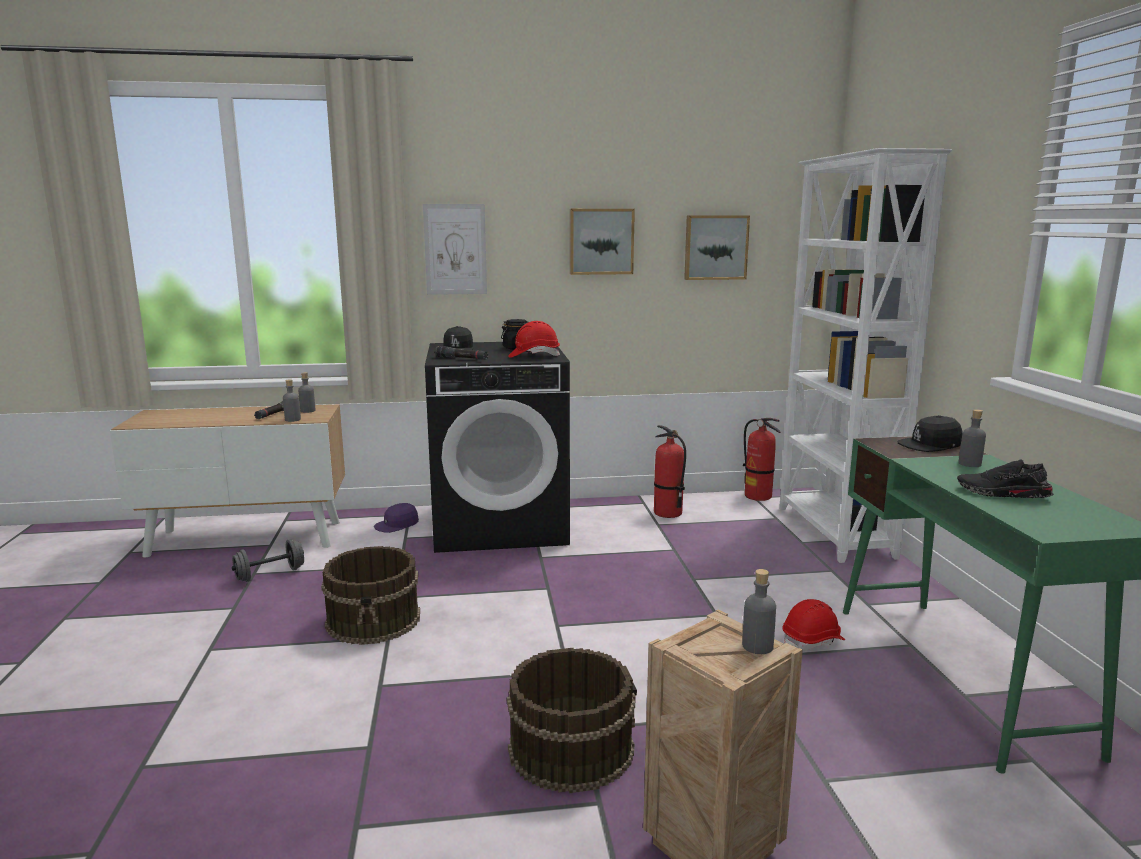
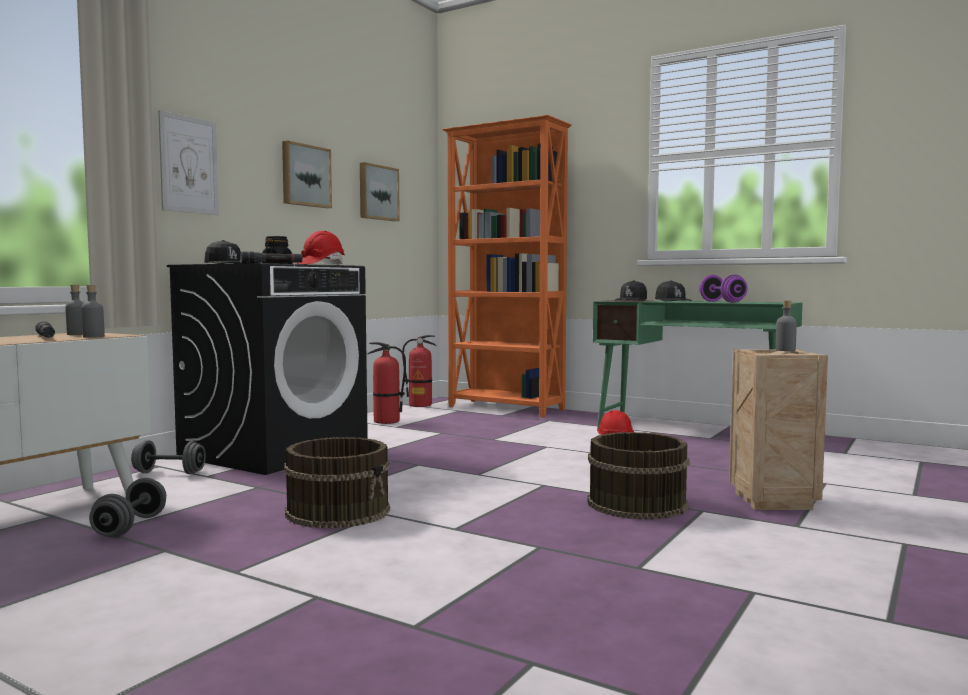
camera: 50 degrees left, 10 degrees down
purple cap [374,503,419,533] -> grey dumbbell [131,440,206,474]
white bookcase [779,148,952,563] -> orange bookcase [442,115,572,417]
black shoe [957,459,1054,498] -> purple dumbbell [699,274,748,303]
grey bottle [959,409,986,467] -> black cap [655,280,692,301]

